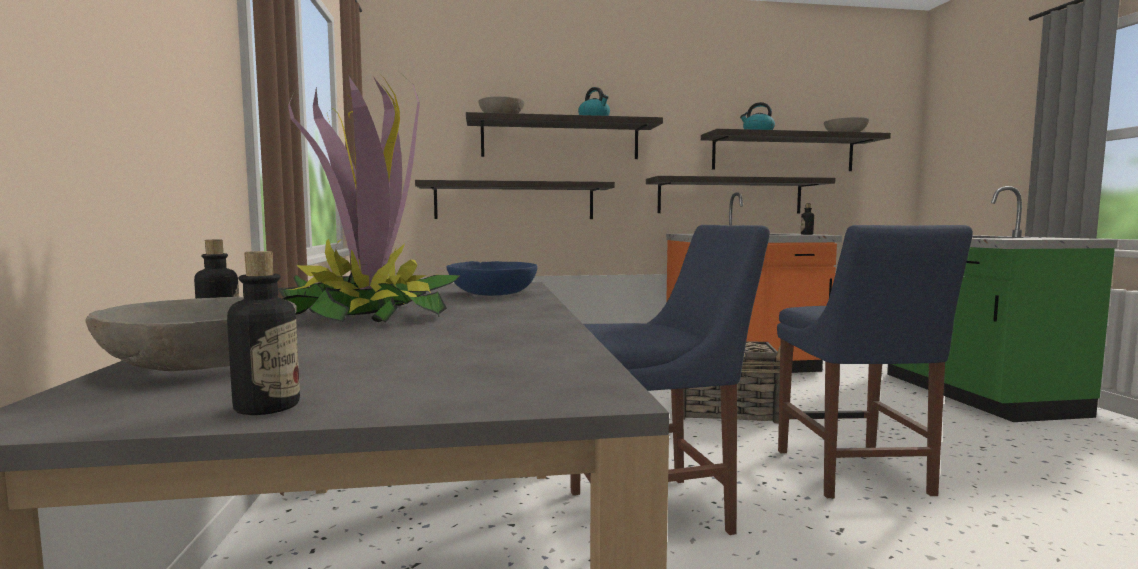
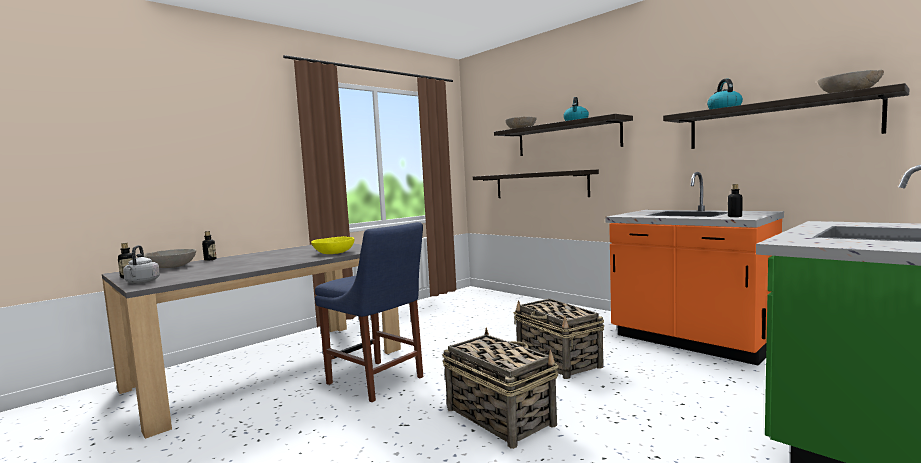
camera: 55 degrees right, 0 degrees up
potted plant [278,73,460,323] -> none
blue bowl [446,261,538,296] -> yellow bowl [311,236,354,254]
shelf [646,176,836,213] -> none
blue chair [777,225,973,498] -> basket [443,327,559,449]
none -> grey kettle [123,245,160,284]

